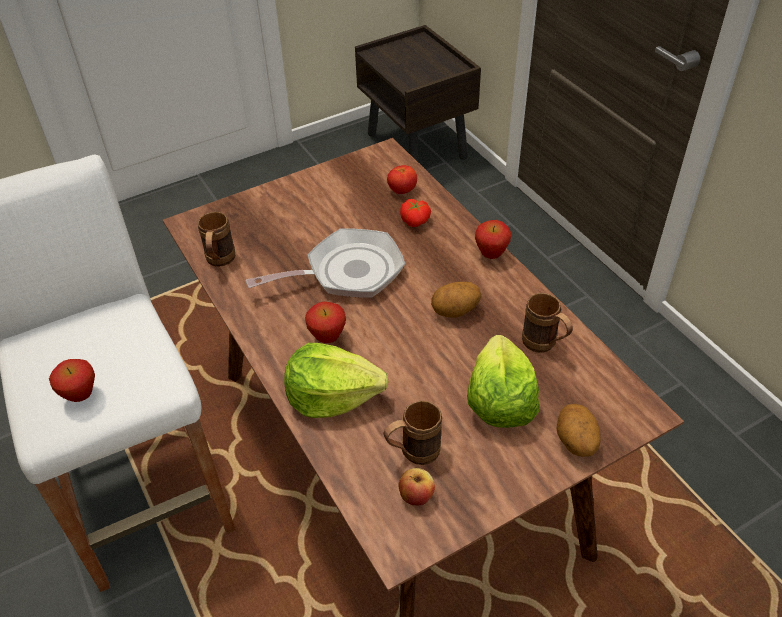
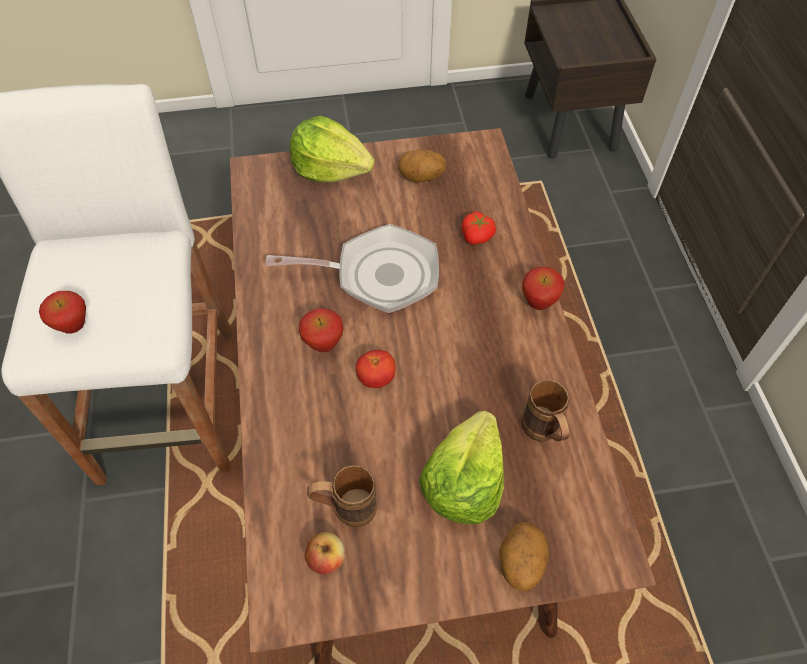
camera: 20 degrees right, 10 degrees up
brown mug [198,212,235,267] -> none
lettuce [284,343,389,418] -> lettuce moved to [290,116,375,182]
tomato [387,165,417,194] -> tomato moved to [356,350,396,388]
potato [431,282,481,318] -> potato moved to [398,149,447,183]

